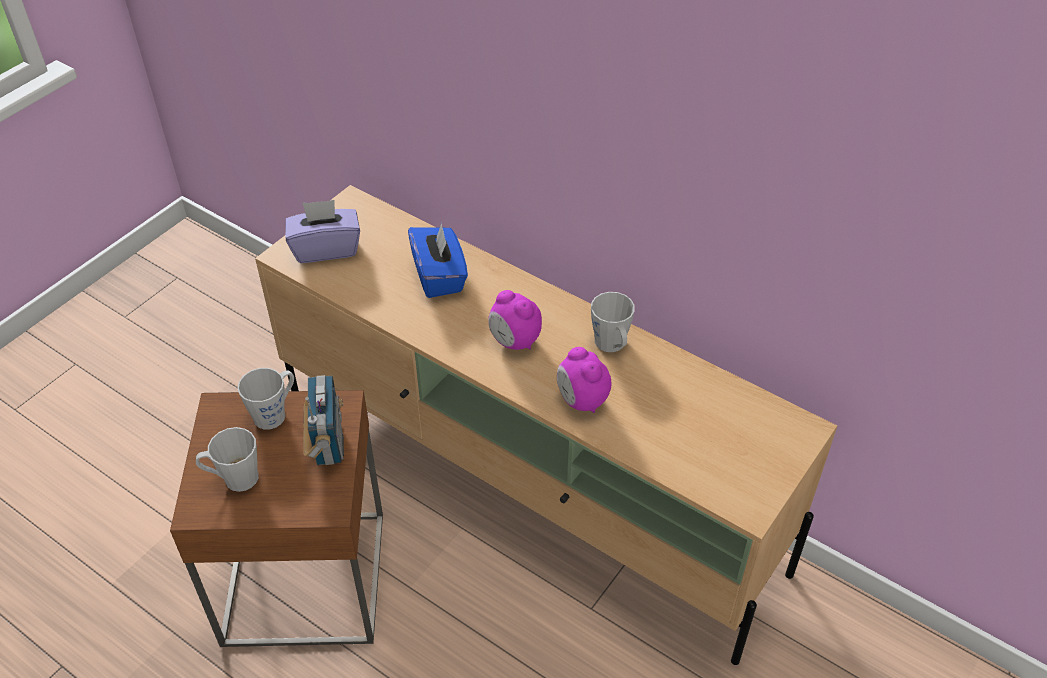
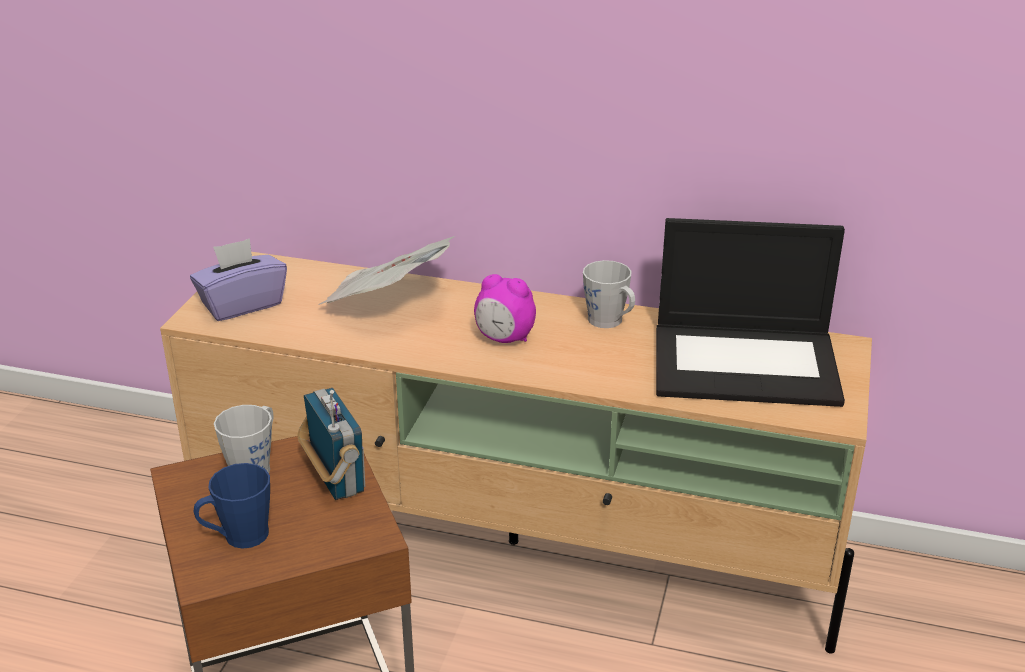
camera: 20 degrees left, 15 degrees down
grey mug [196,427,259,492] -> blue mug [194,463,270,549]
blue tissue box [408,223,468,298] -> newspaper [318,236,455,305]
alarm clock [557,347,611,413] -> none
none -> laptop [656,218,845,407]

